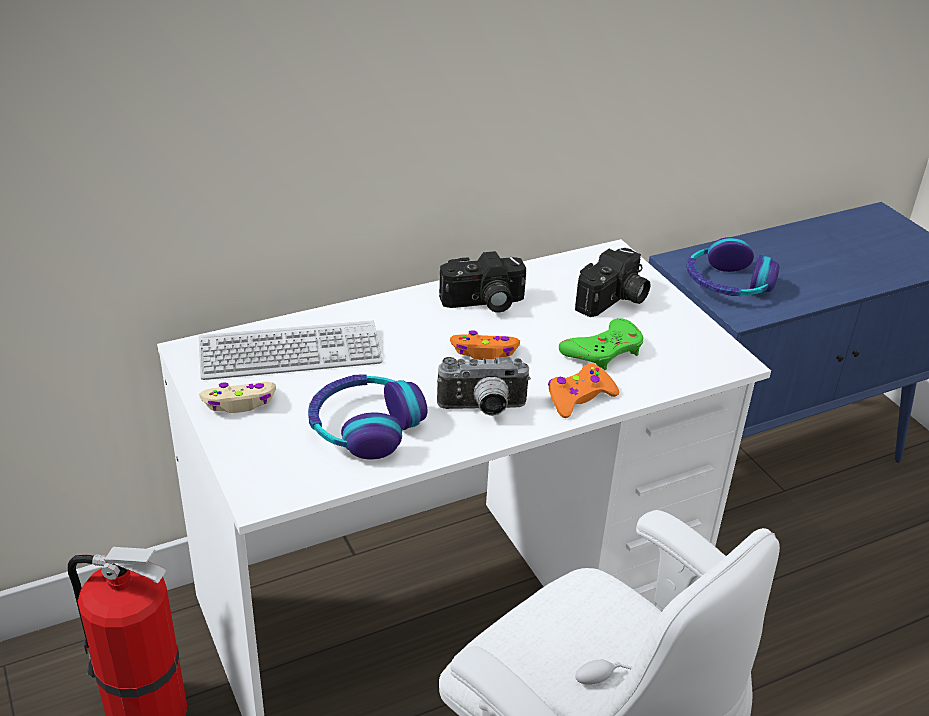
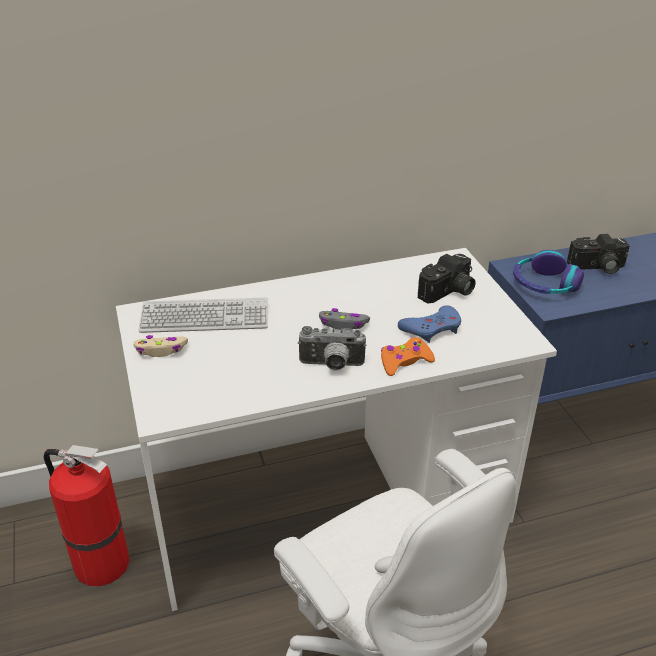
camera: 10 degrees right, 0 degrees up
headphones [308,375,427,460] -> none
camera [439,251,526,313] -> camera moved to [567,234,630,274]
orange game controller [450,330,520,360] -> grey game controller [319,308,370,330]
green game controller [559,318,643,370] -> blue game controller [398,305,461,343]

